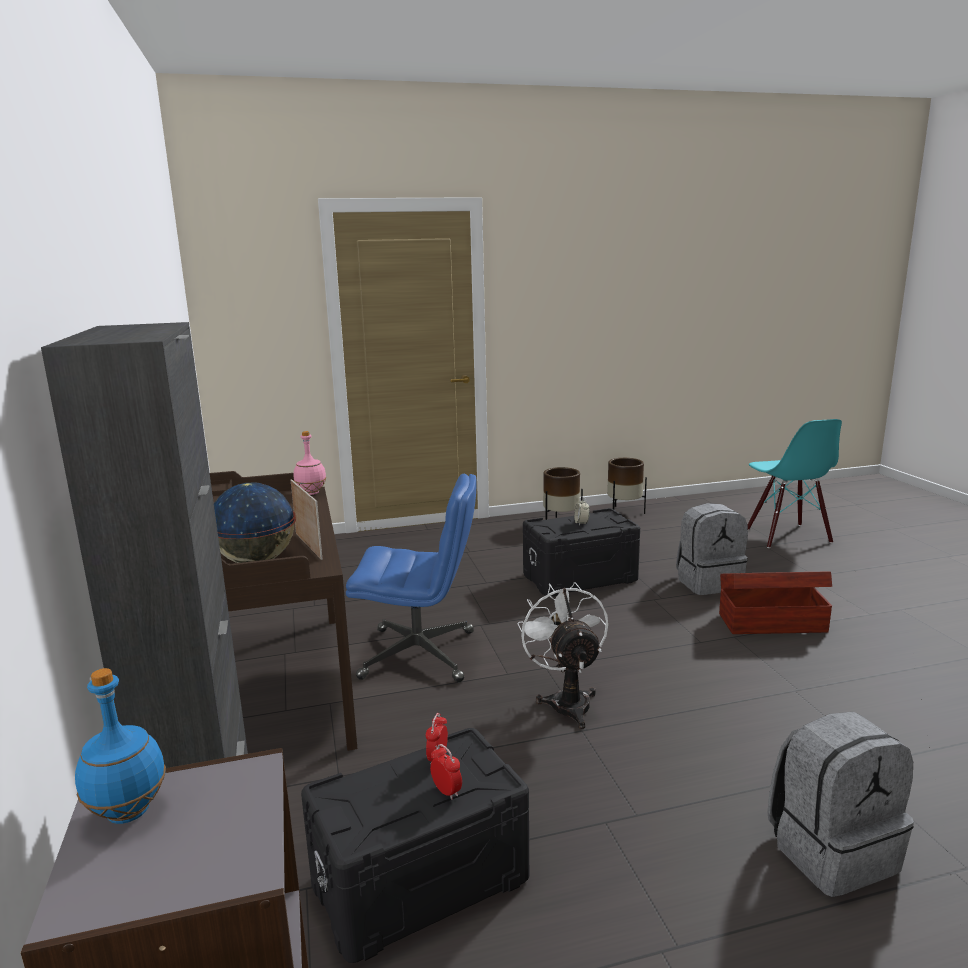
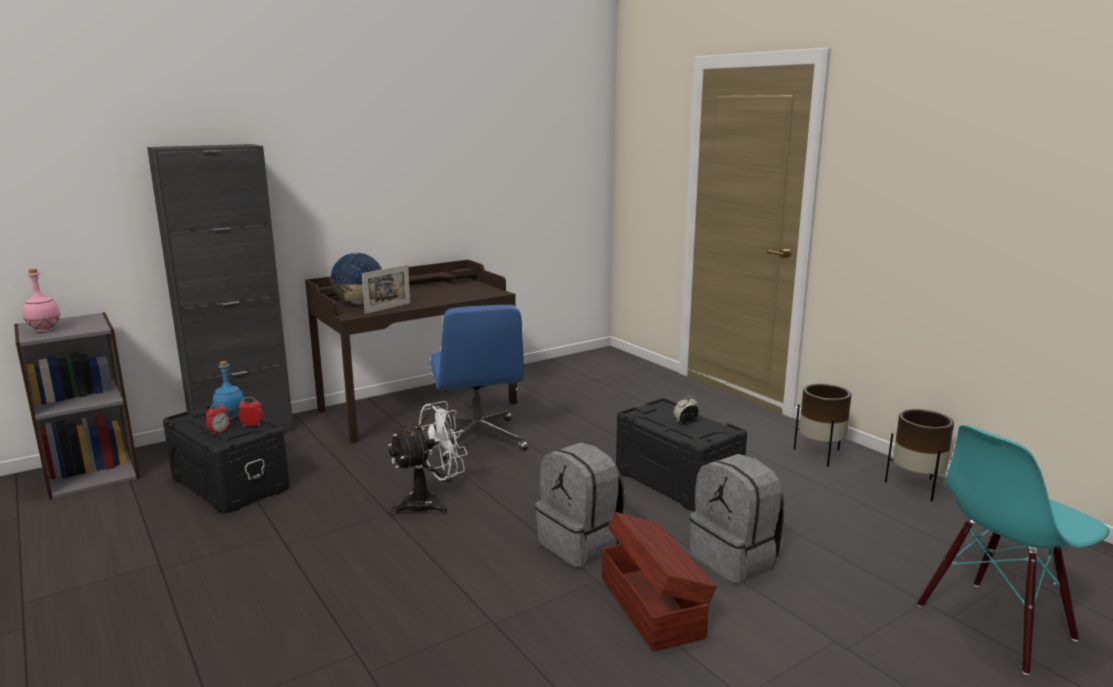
camera: 70 degrees right, 0 degrees up
blue bottle [75,668,166,824] -> blue bottle moved to [213,361,245,420]
pink bottle [293,431,326,495] -> pink bottle moved to [22,269,60,332]
grey backpack [767,712,914,897] -> grey backpack moved to [535,442,626,567]

